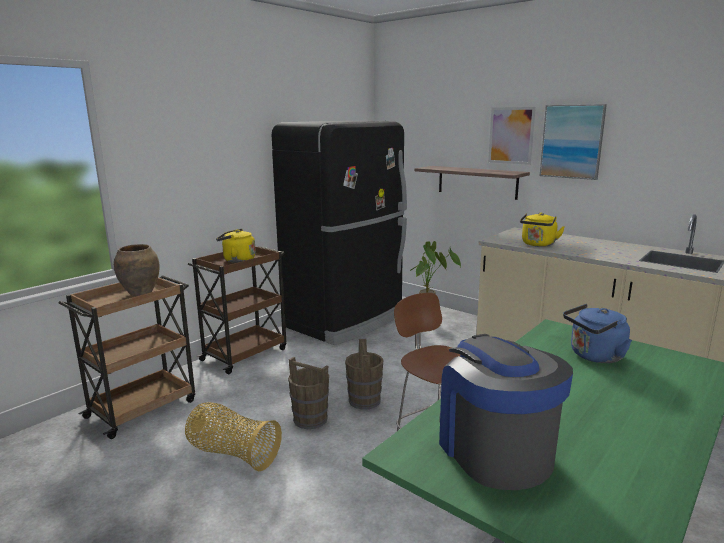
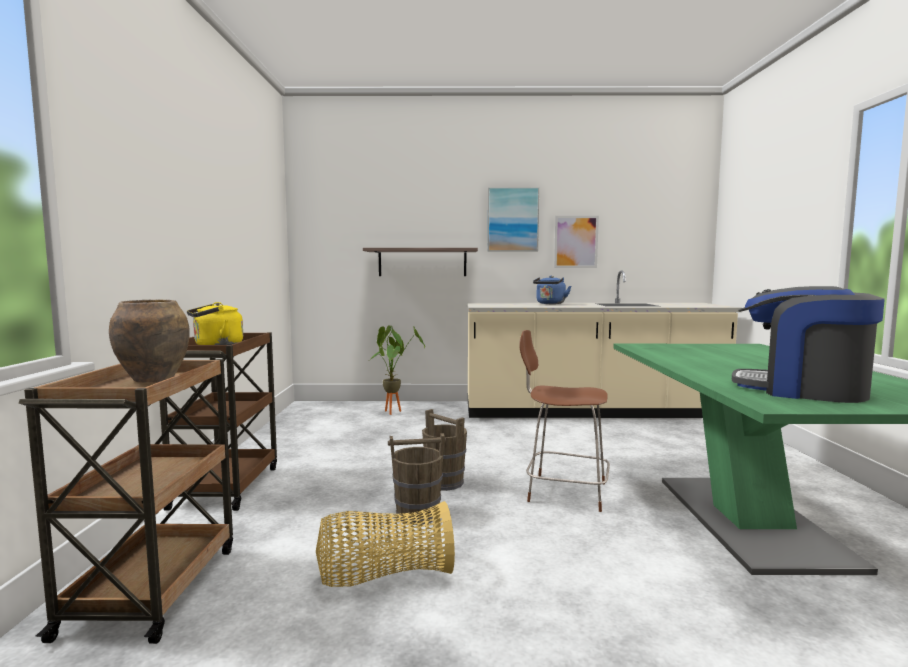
camera: 40 degrees left, 10 degrees down
black fridge [272,121,407,345] -> none
picture [488,107,536,165] -> picture moved to [554,216,599,268]
yellow kettle [520,212,565,247] -> none
blue kettle [563,304,632,363] -> blue kettle moved to [533,276,571,304]

